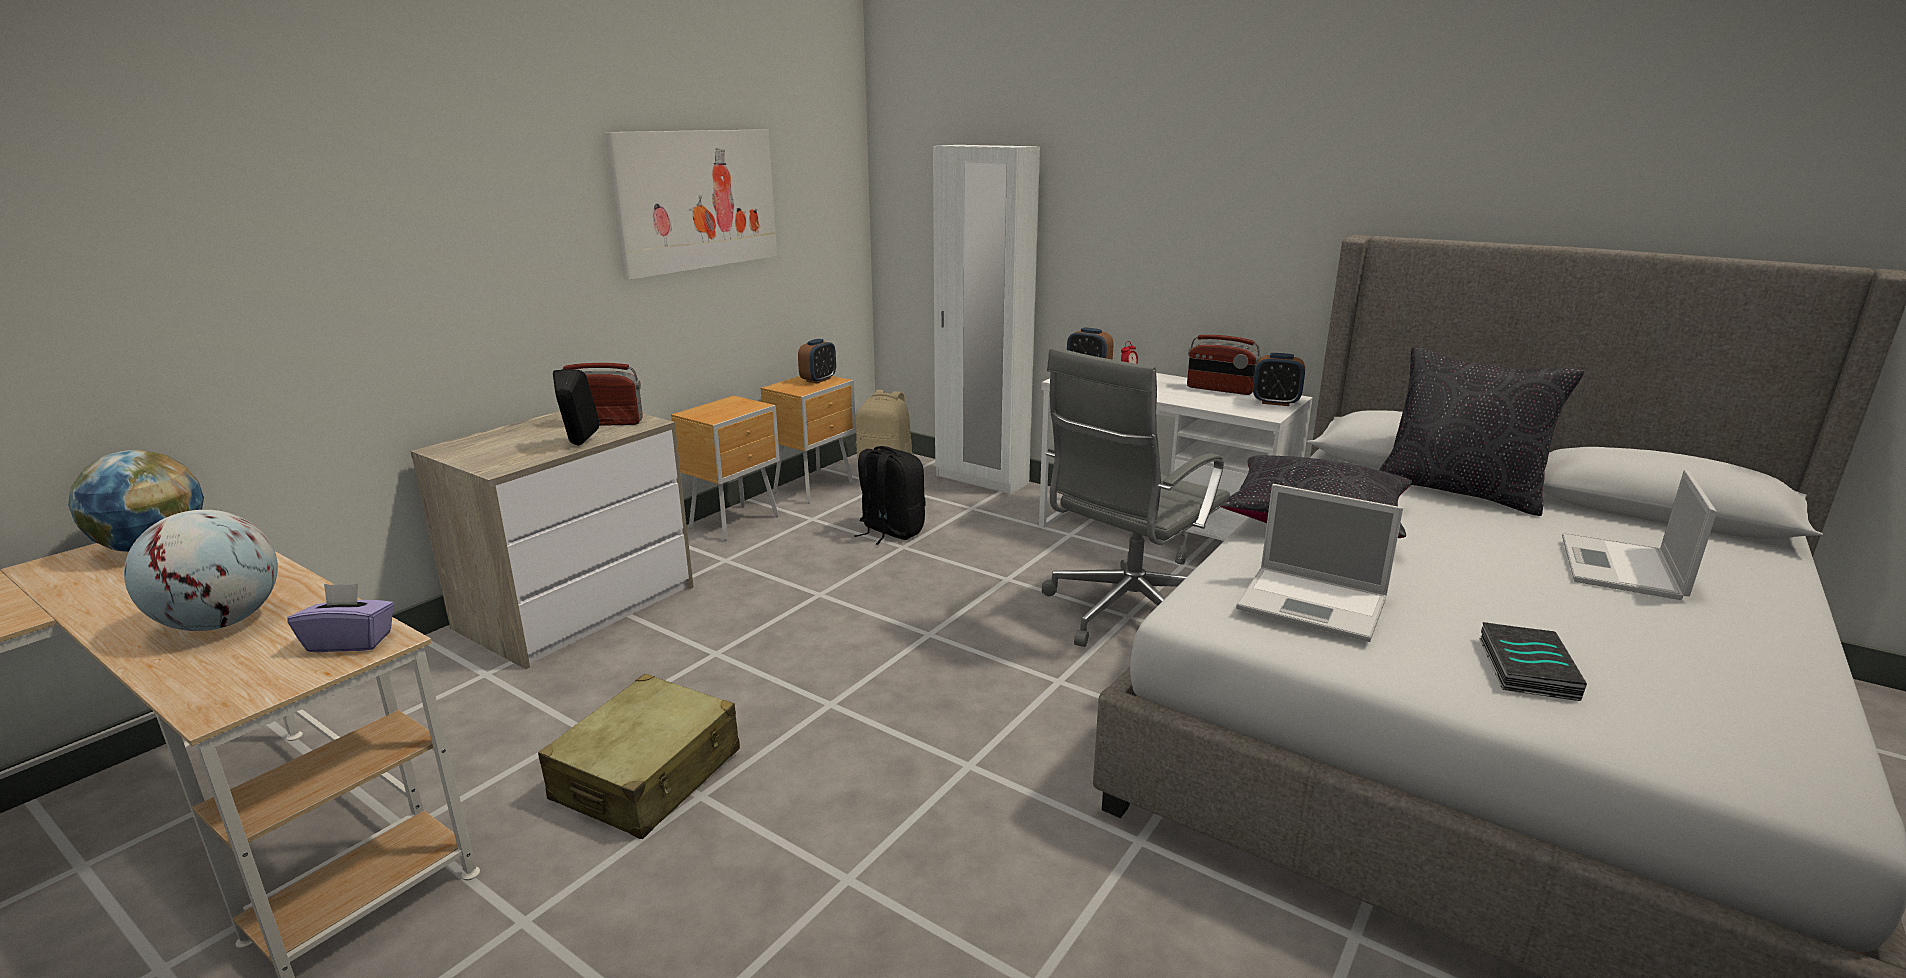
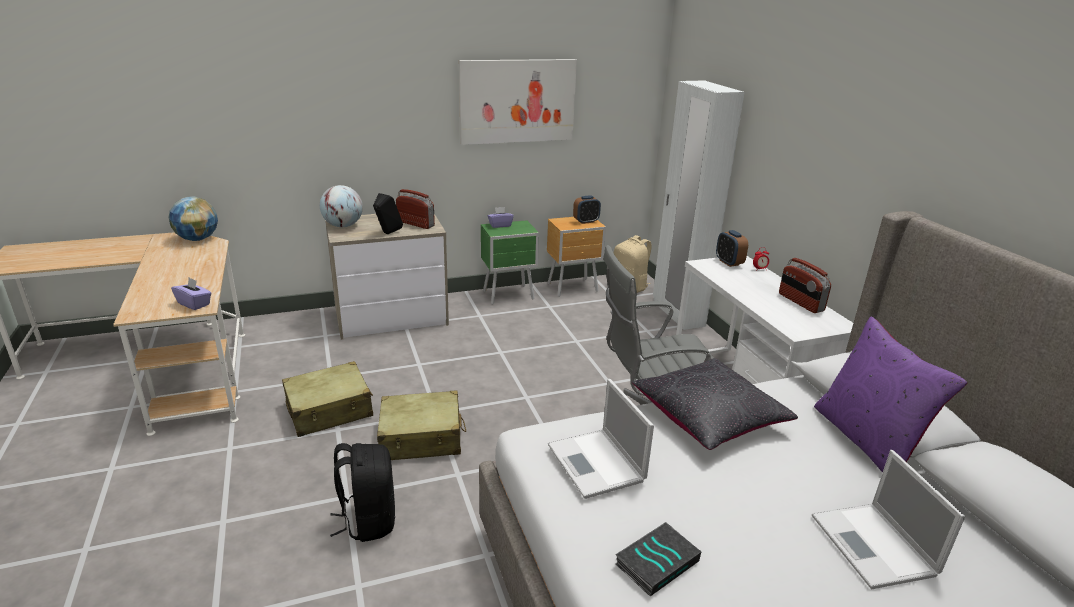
camera: 35 degrees right, 5 degrees up
globe [124,510,278,631] -> globe moved to [320,185,363,227]
brown nightstand [671,396,780,541] -> green nightstand [481,220,539,304]
black backpack [854,446,925,545] -> black backpack moved to [330,443,395,542]
alarm clock [1253,353,1305,406] -> none
black pillow [1379,347,1584,516] -> purple pillow [814,317,967,473]
laptop [1562,470,1717,600] -> laptop turned 75 degrees counterclockwise [812,450,965,589]
none -> beige suitcase [377,390,466,460]
none -> purple tissue box [488,207,514,228]

